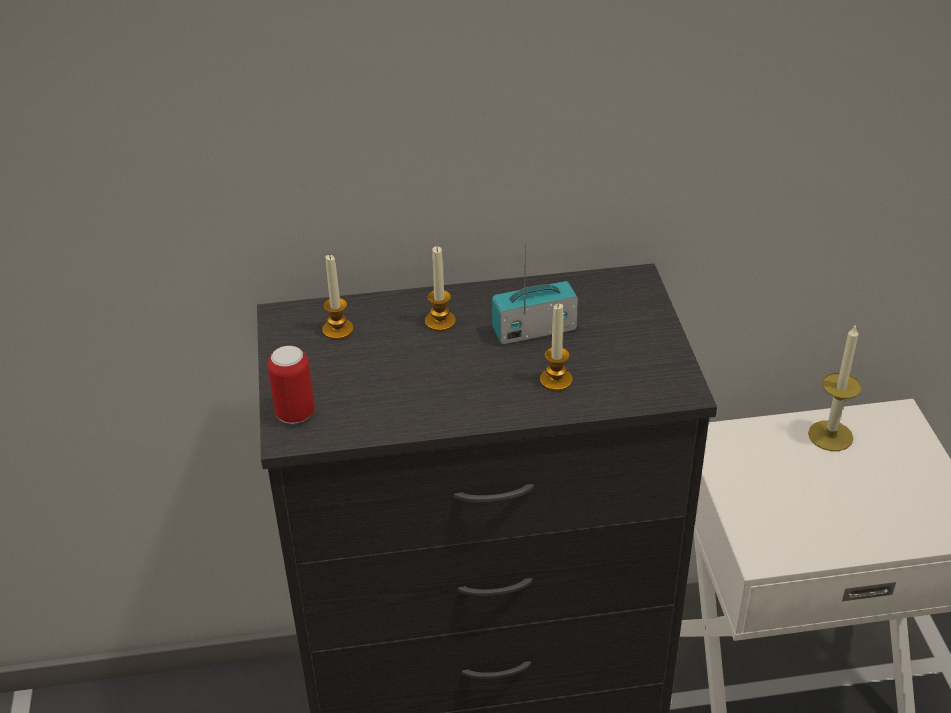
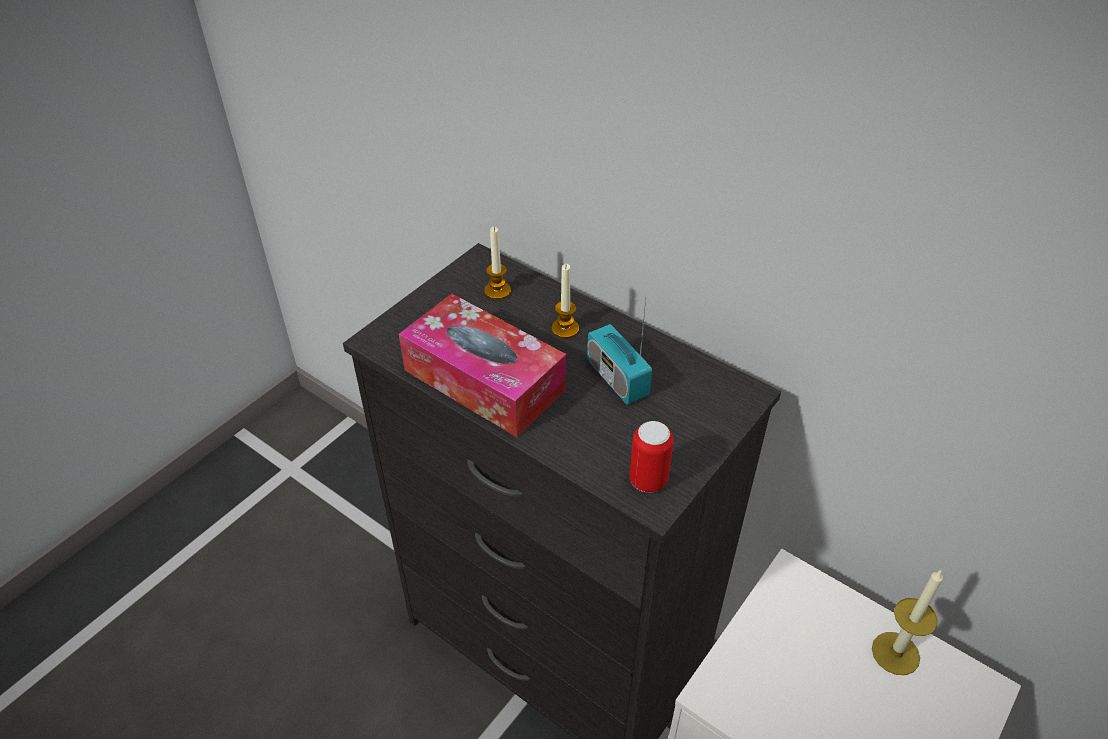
camera: 45 degrees right, 5 degrees up
can [268,346,315,424] -> can moved to [629,421,674,493]
radio [492,243,578,344] -> radio turned 150 degrees counterclockwise [587,299,652,405]
candle [540,303,573,391] -> none
none -> tissue box [399,293,566,437]

